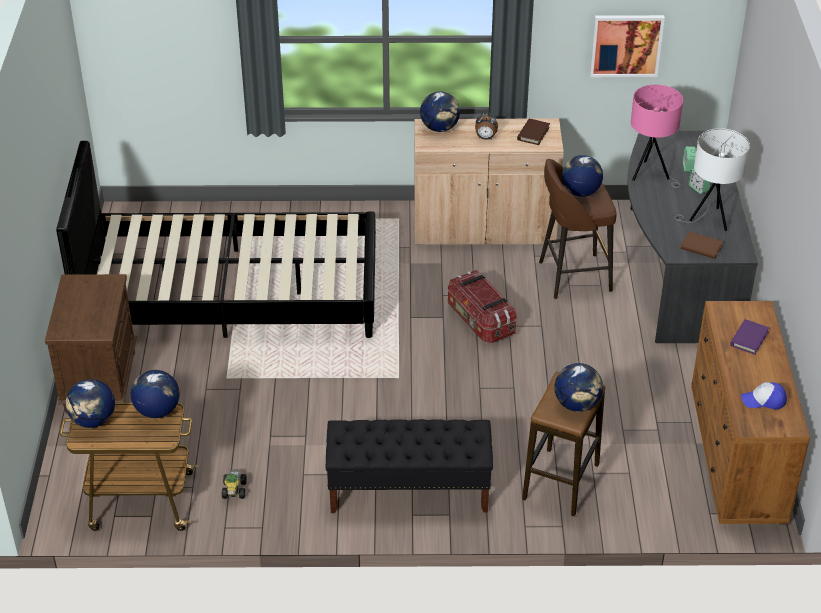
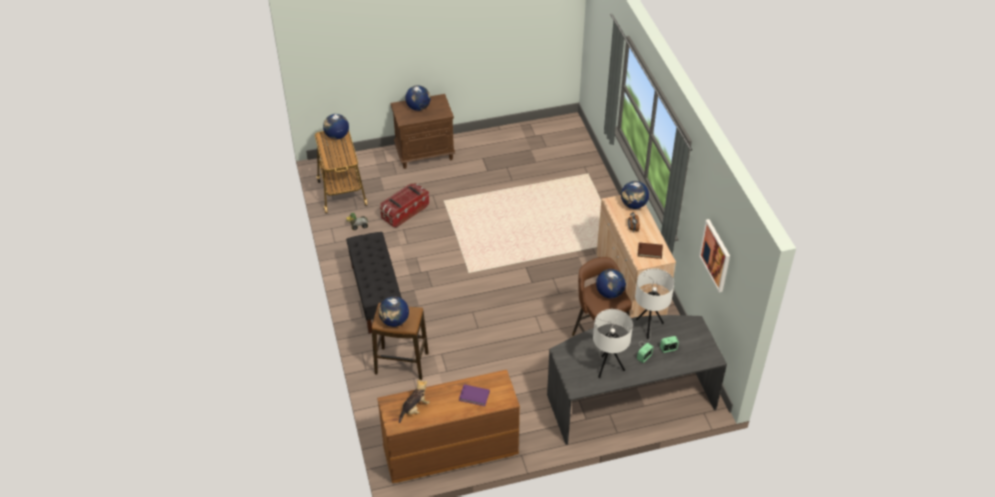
camera: 75 degrees right, 5 degrees up
black bed [56,141,376,338] -> none
globe [131,370,180,418] -> globe moved to [405,85,430,111]
storage box [448,270,517,343] -> storage box moved to [380,183,429,228]
pink table lamp [631,85,683,188] -> white table lamp [635,268,674,347]
brown book [681,231,723,259] -> none
cap [741,382,787,409] -> plush toy [399,379,430,423]

